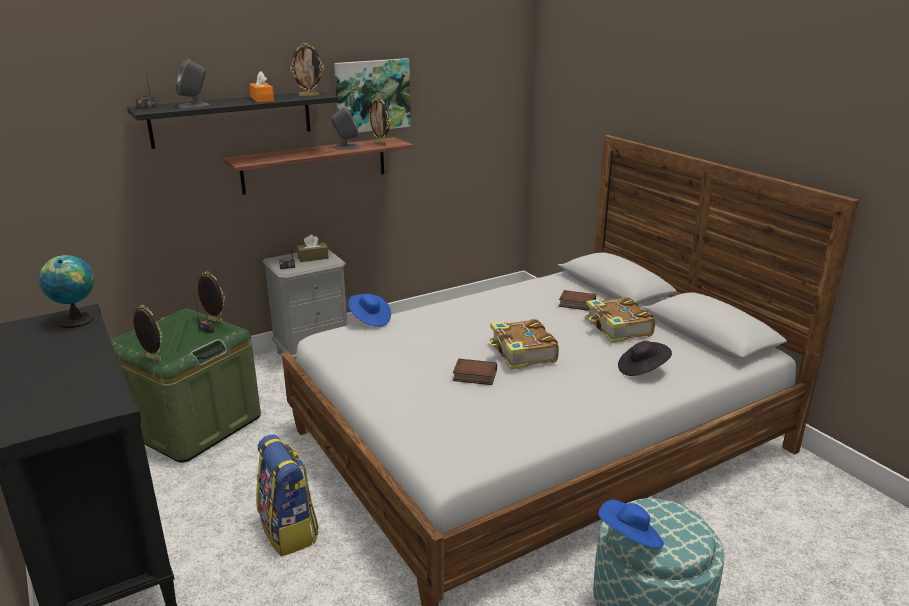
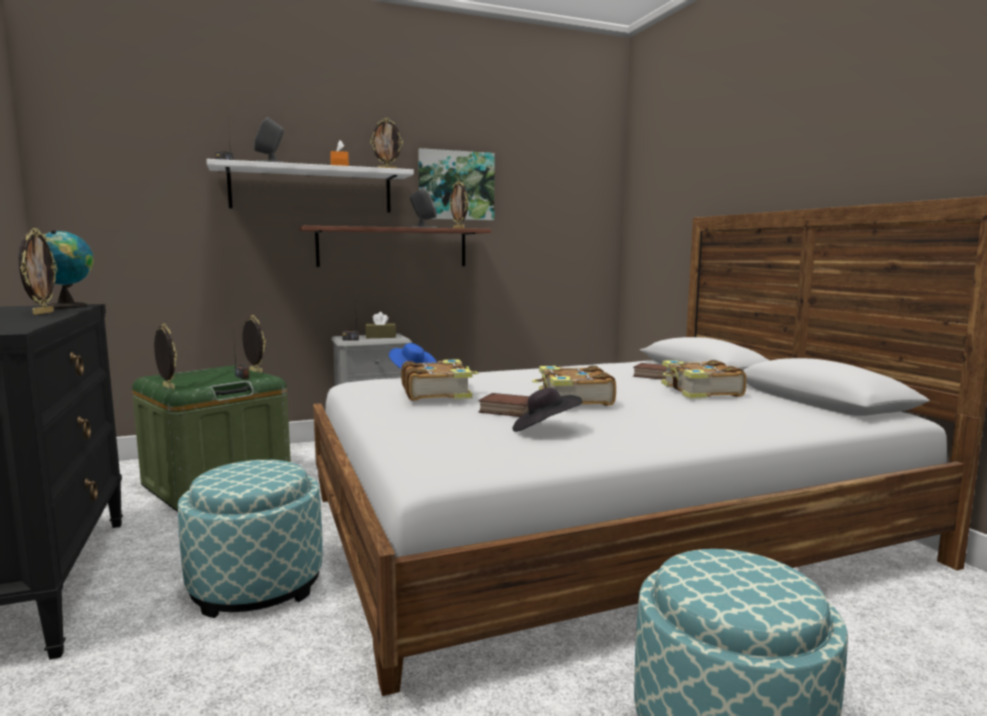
camera: 10 degrees right, 15 degrees down
black shelf [127,91,338,149] -> white shelf [207,159,414,213]
backpack [256,435,319,557] -> ottoman [178,460,323,618]
blue hat [598,500,664,549] -> none
black hat [618,341,672,376] -> black hat moved to [513,388,582,432]
none -> picture frame [18,228,57,315]
none -> book [401,359,479,401]

